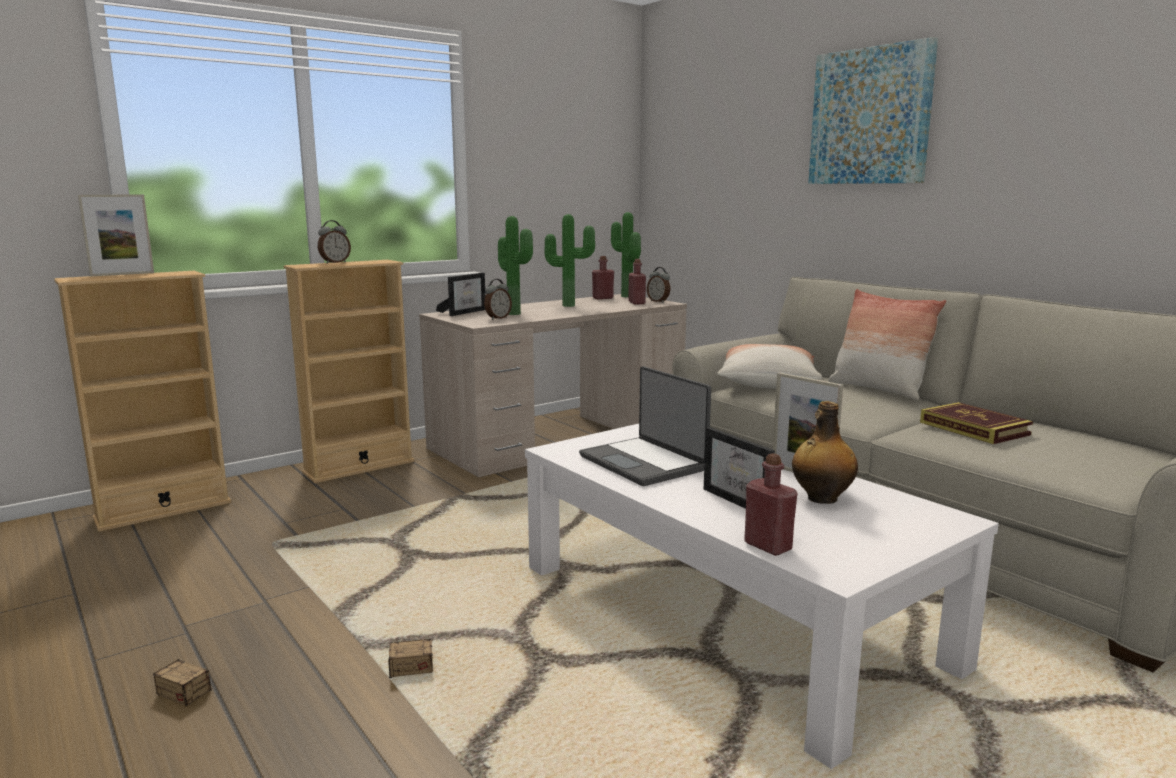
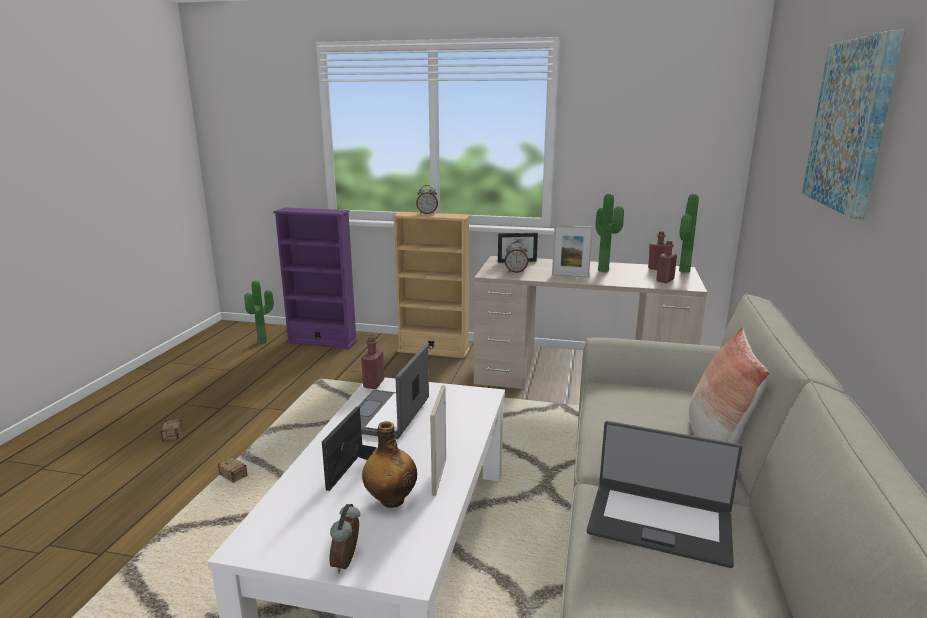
camera: 50 degrees right, 5 degrees up
beige bookcase [54,271,231,532] -> purple bookcase [273,208,358,349]
picture frame [78,195,154,276] -> picture frame moved to [552,225,593,278]
potted plant [498,216,533,315] -> potted plant moved to [244,281,274,344]
alarm clock [647,267,670,303] -> alarm clock moved to [329,504,360,573]
pillow [717,344,823,388] -> none
red bottle [744,453,797,556] -> red bottle moved to [361,336,384,389]
book [920,402,1033,444] -> laptop [587,421,742,568]

